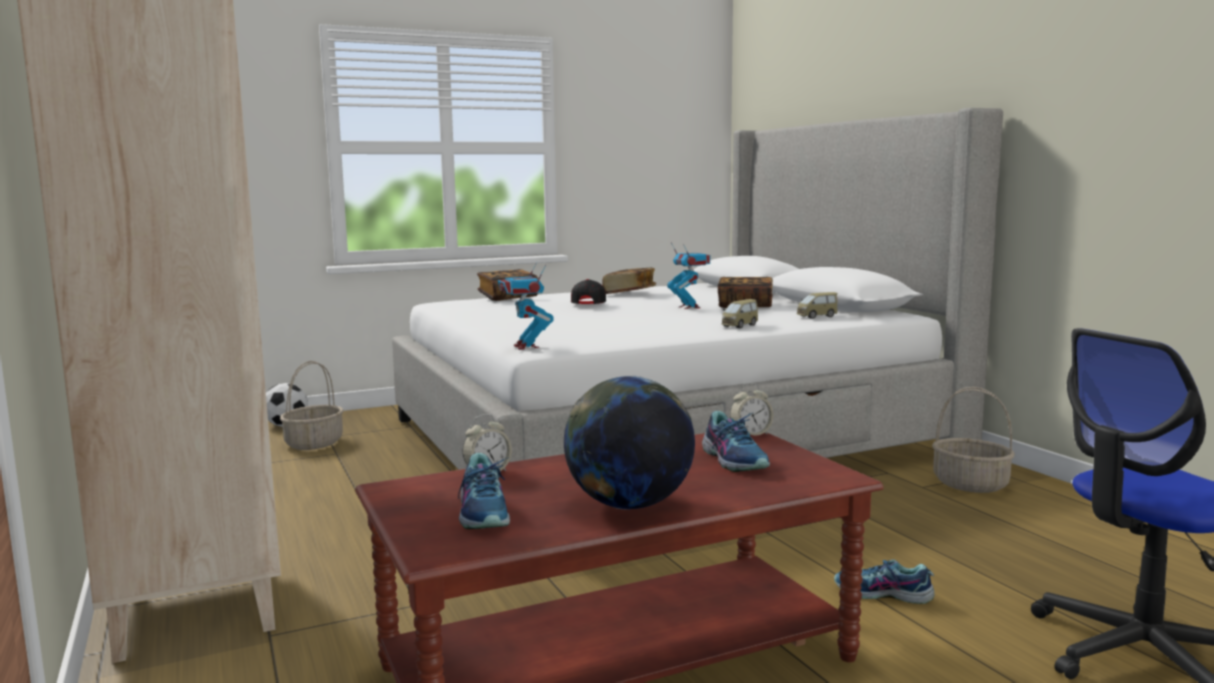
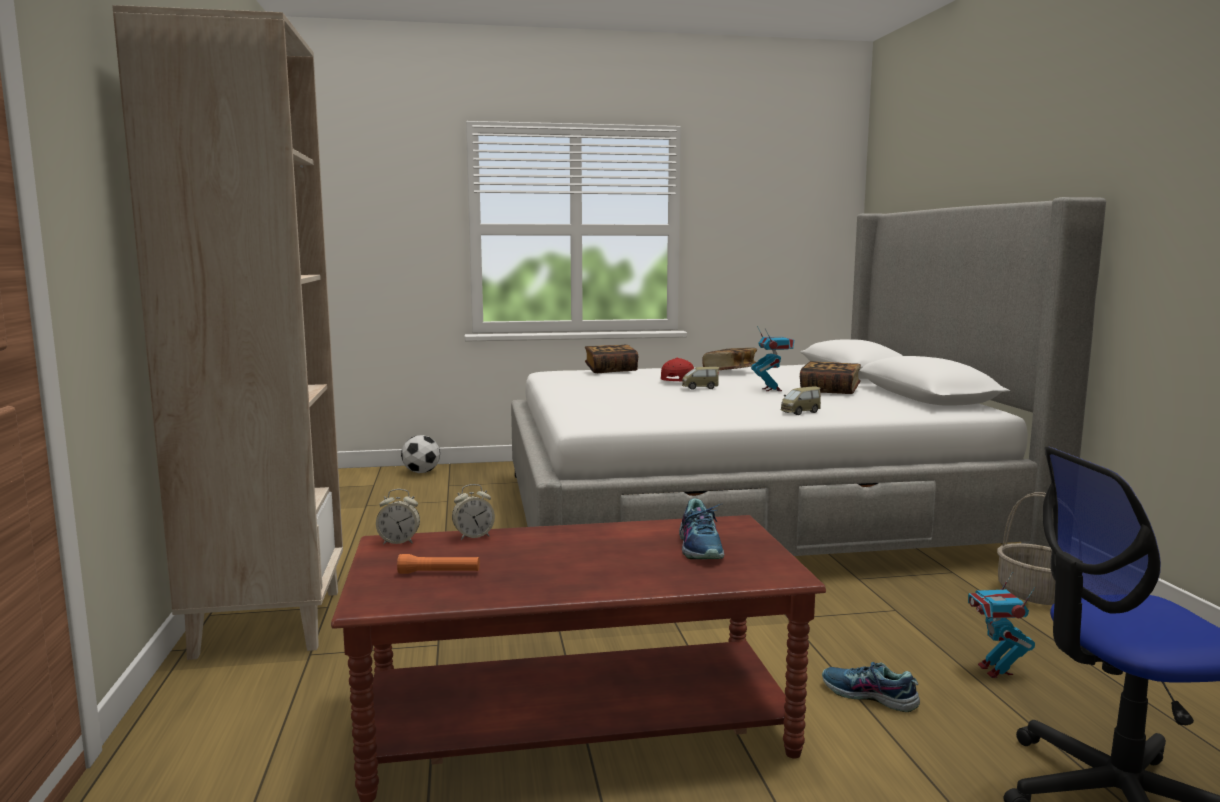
camera: 15 degrees right, 0 degrees up
basket [280,361,343,450] -> none
shoe [458,453,510,529] -> orange flashlight [397,554,480,574]
toy robot [498,262,554,350] -> toy robot moved to [968,572,1035,678]
globe [564,376,695,510] -> none
black cap [571,279,606,304] -> red cap [661,358,694,382]
alarm clock [730,383,773,436] -> alarm clock moved to [376,489,420,545]
toy car [796,292,838,319] -> toy car moved to [682,367,720,390]

